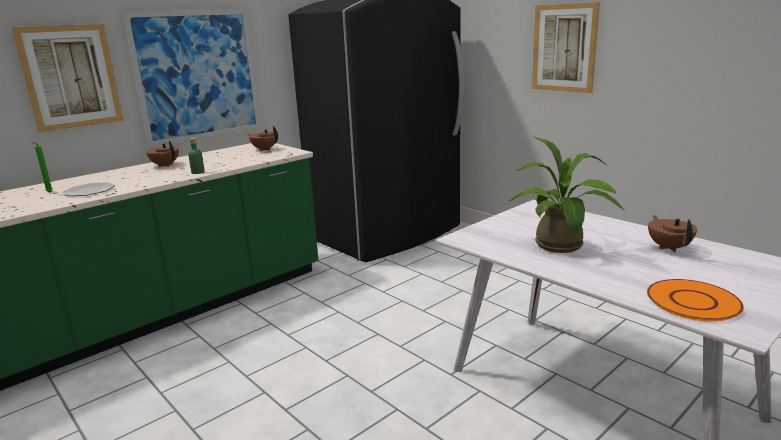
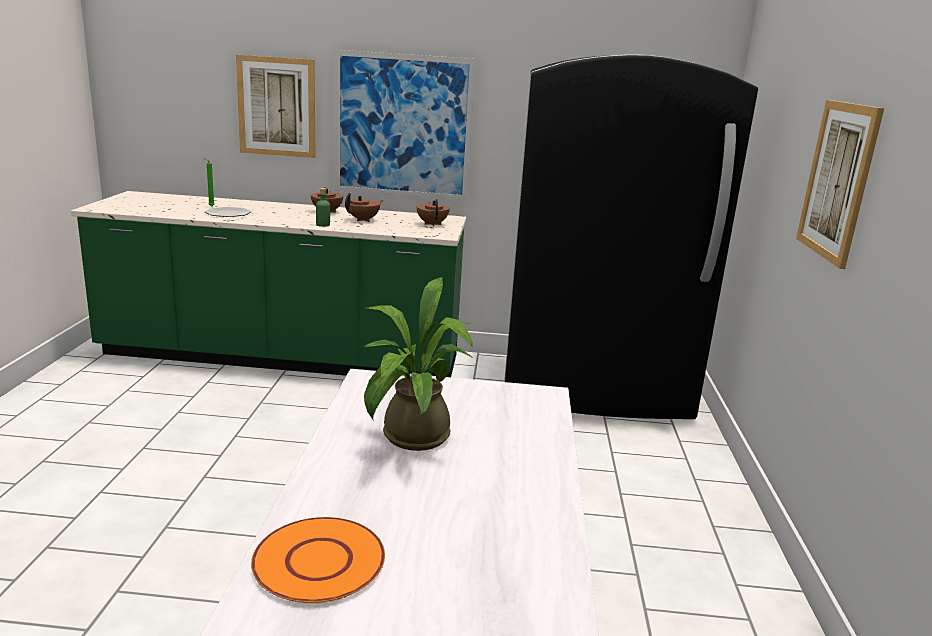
camera: 45 degrees right, 0 degrees up
brown teapot [648,215,697,252] -> brown teapot moved to [345,193,383,222]

